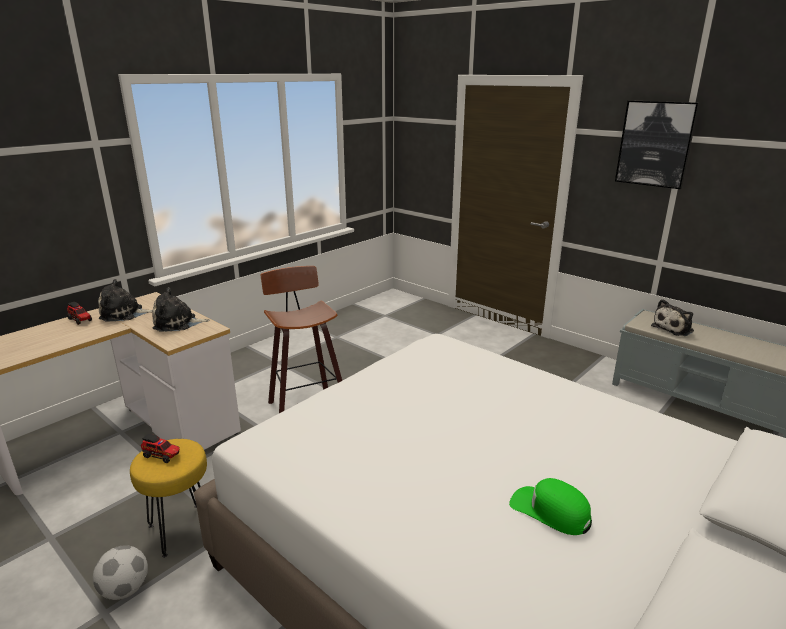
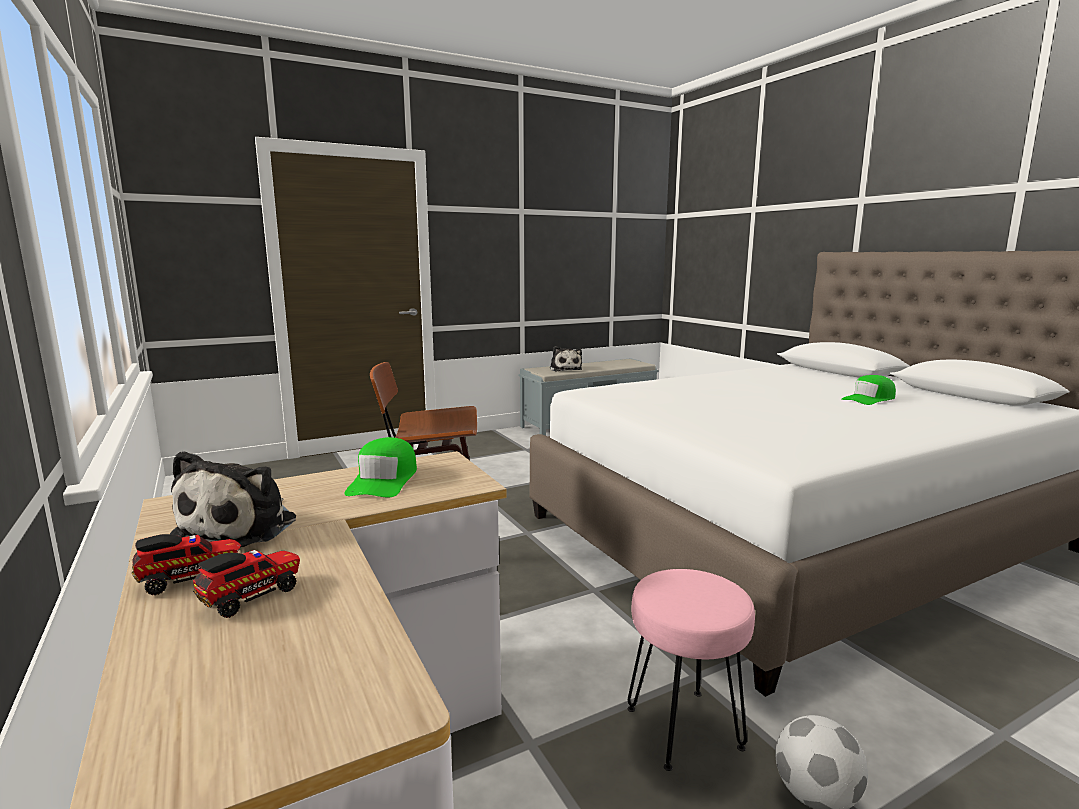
camera: 70 degrees left, 10 degrees down
yellow stool [130,439,207,558] -> pink stool [627,569,755,771]
toy truck [141,434,180,463] -> toy truck moved to [193,550,300,618]
plush toy [152,287,210,332] -> green cap [344,437,417,497]
picture [615,100,699,189] -> none

